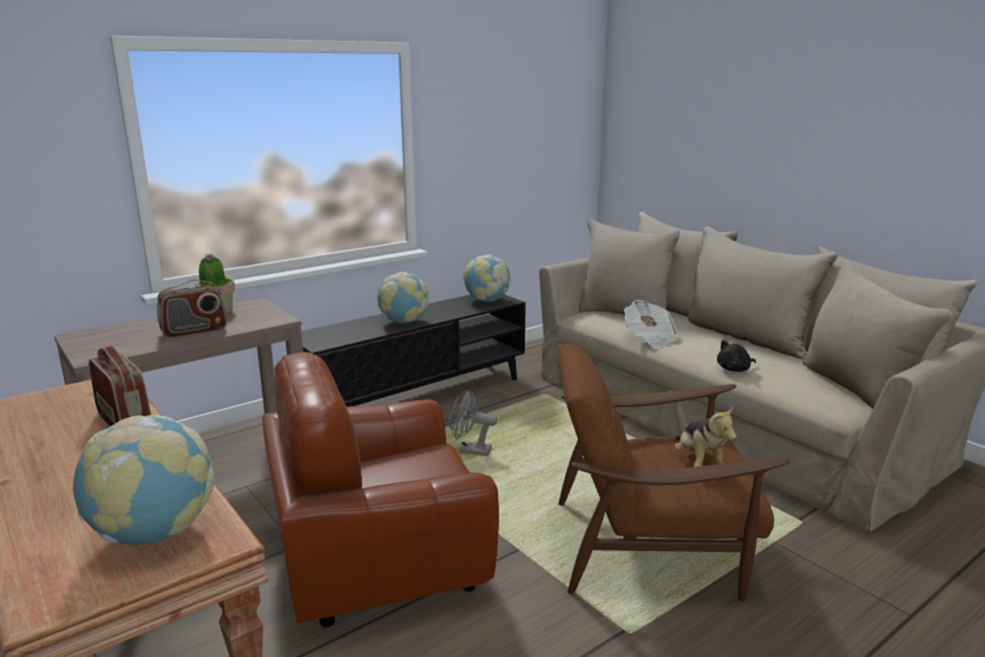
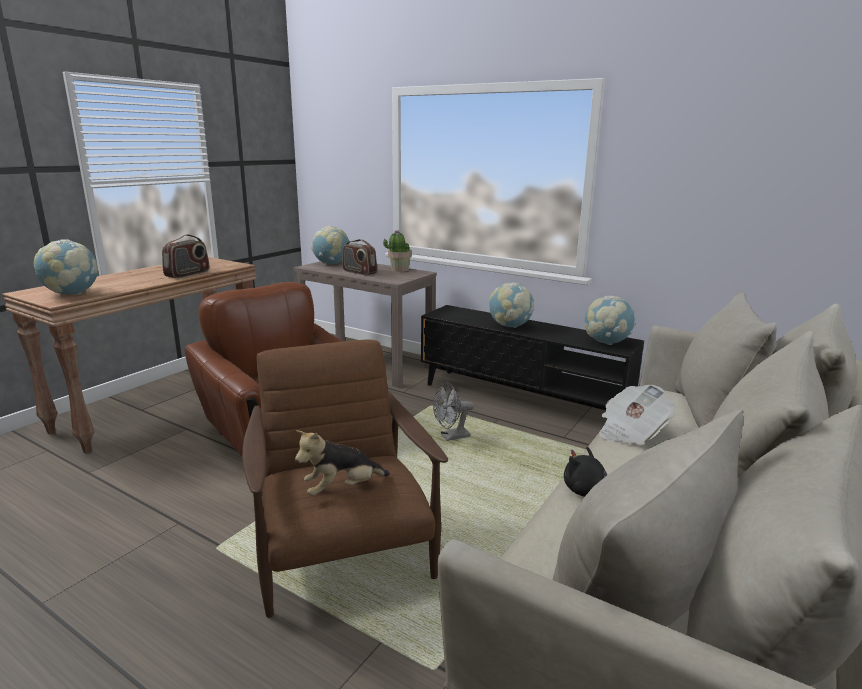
camera: 70 degrees right, 0 degrees up
grey fan [449,388,497,456] -> grey fan turned 105 degrees counterclockwise [433,383,474,441]
none -> globe [311,226,349,264]

